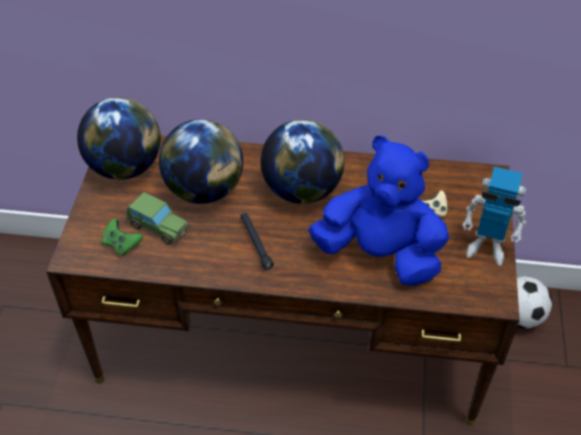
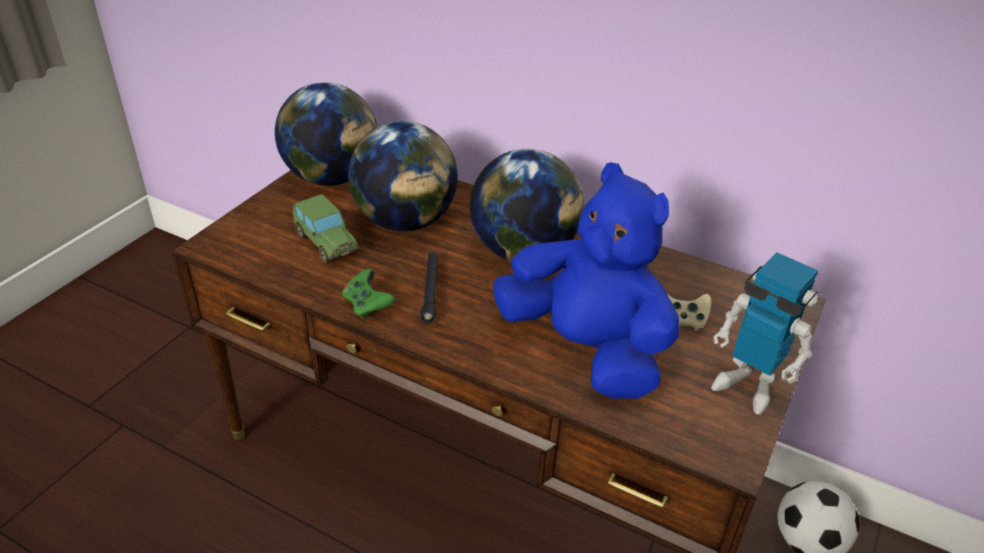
camera: 20 degrees right, 10 degrees down
green game controller [102,219,143,256] -> green game controller moved to [342,269,395,319]

